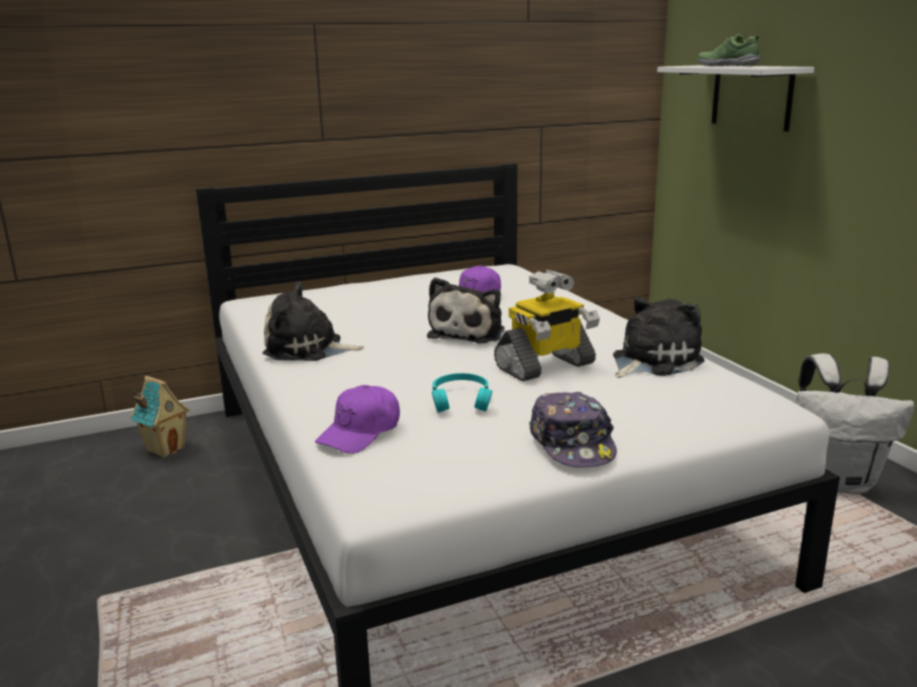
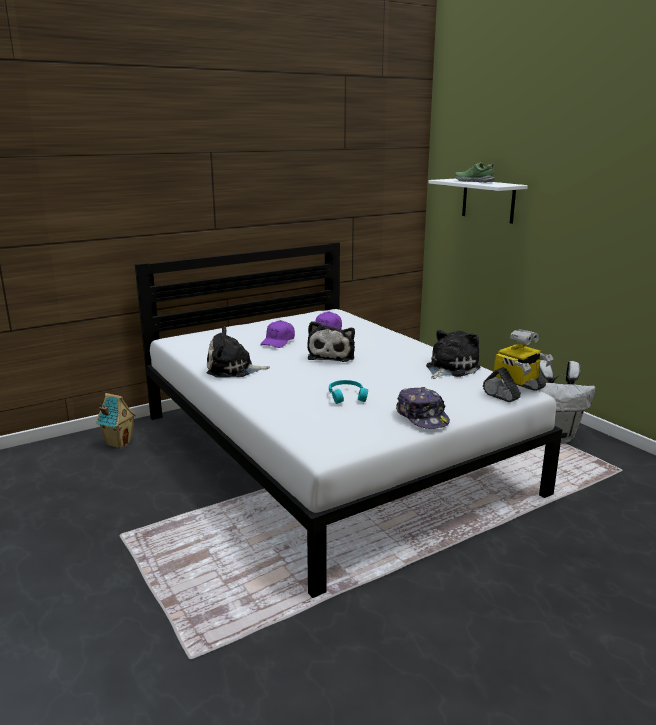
camera: 10 degrees left, 0 degrees up
purple cap [315,385,400,454] -> purple cap moved to [260,320,295,348]
toy robot [494,269,600,381] -> toy robot moved to [483,329,554,402]

